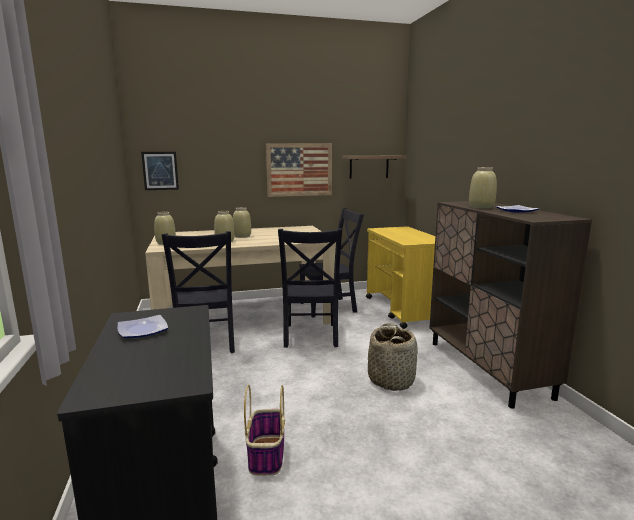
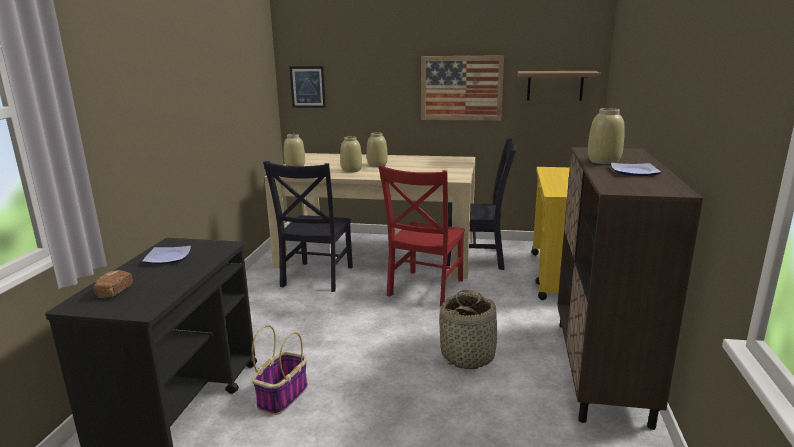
camera: 25 degrees right, 5 degrees up
black chair [278,228,342,348] -> red chair [378,165,465,306]
none -> bread [94,270,133,298]

